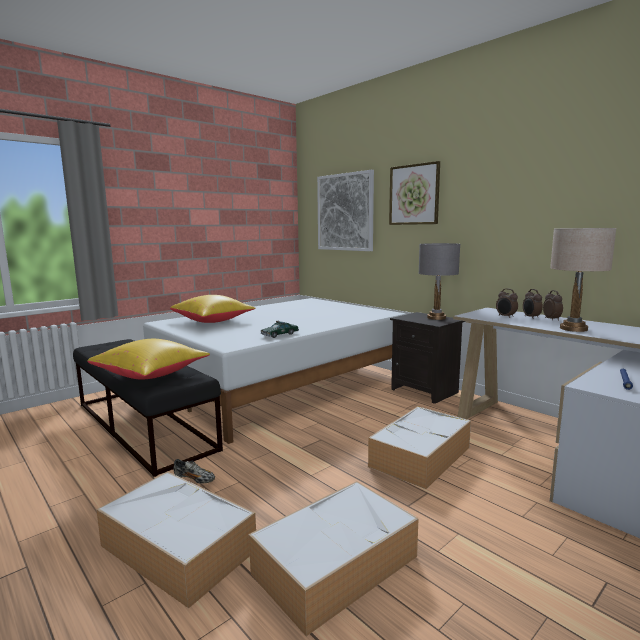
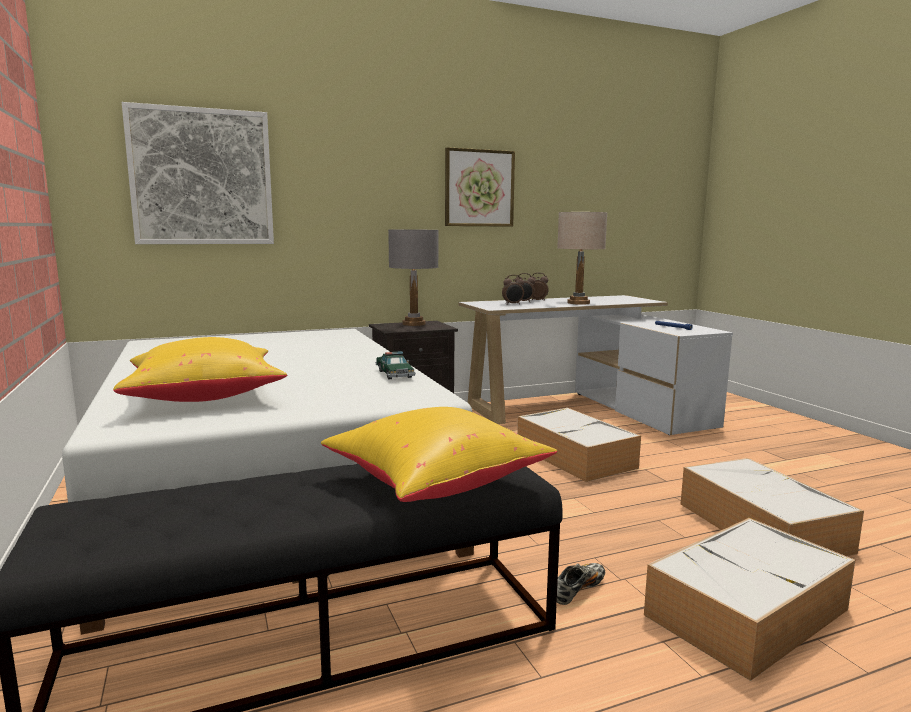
camera: 70 degrees left, 0 degrees up
picture [389,161,440,225] -> picture moved to [445,147,515,227]

